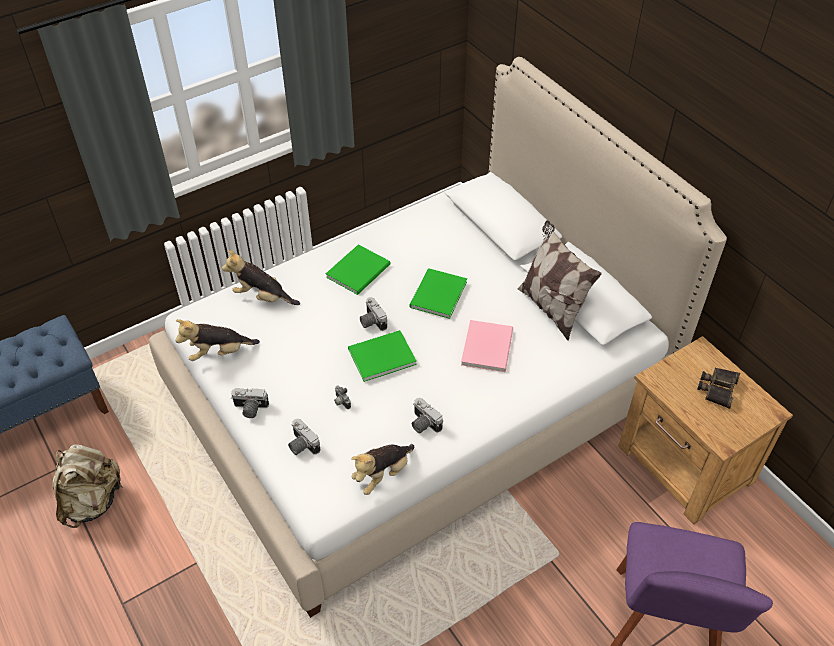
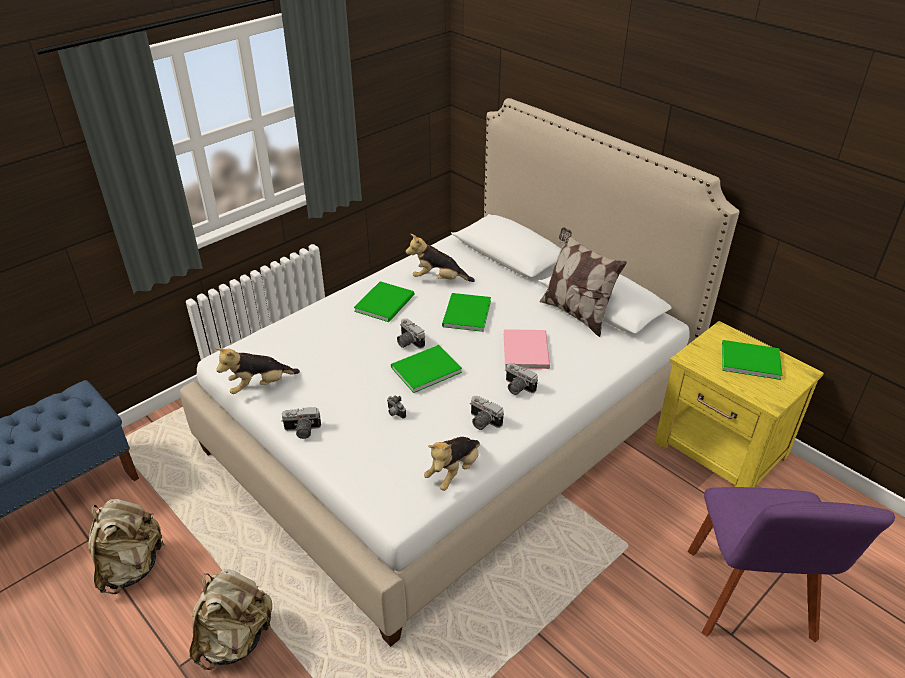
camera: 10 degrees left, 10 degrees down
plush toy [222,250,300,305] -> plush toy moved to [406,234,475,282]
camera [288,419,321,455] -> camera moved to [505,363,538,395]
brown nightstand [618,336,793,525] -> yellow nightstand [654,321,824,488]
binoculars [697,367,740,409] -> green book [722,340,782,380]
none -> beige backpack [189,569,273,670]

